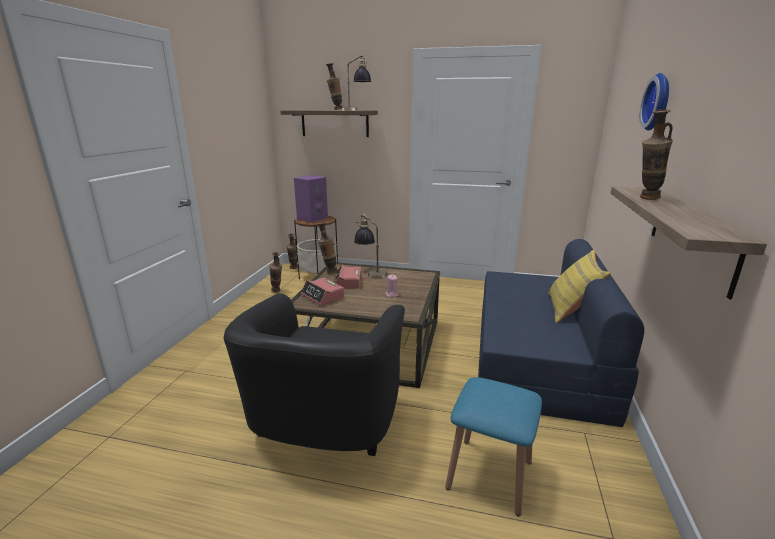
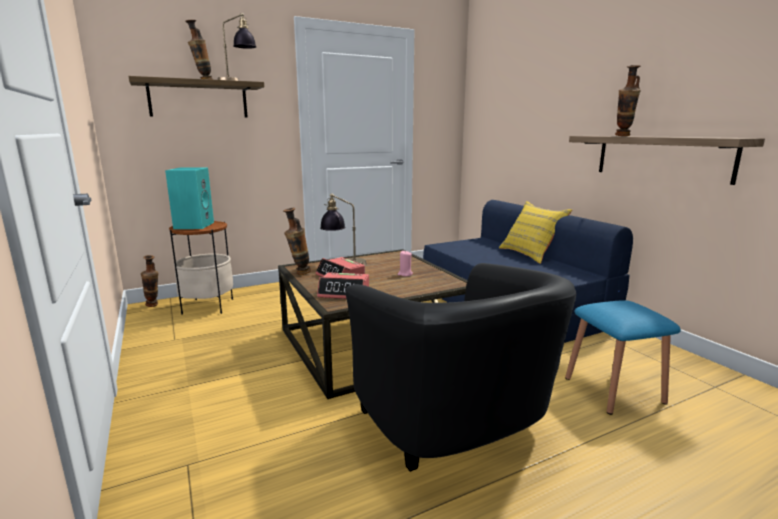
camera: 40 degrees left, 5 degrees down
vase [269,252,282,292] -> none
purple speaker [294,175,328,223] -> turquoise speaker [165,168,214,229]
wall clock [640,73,669,131] -> none

